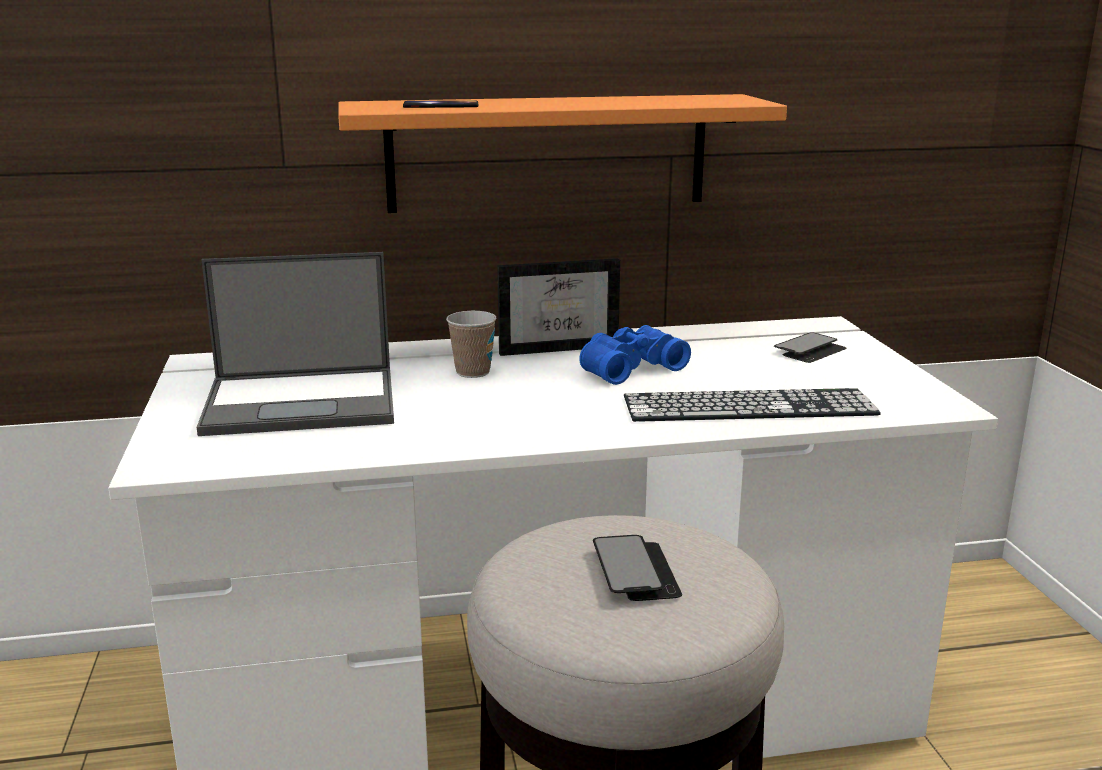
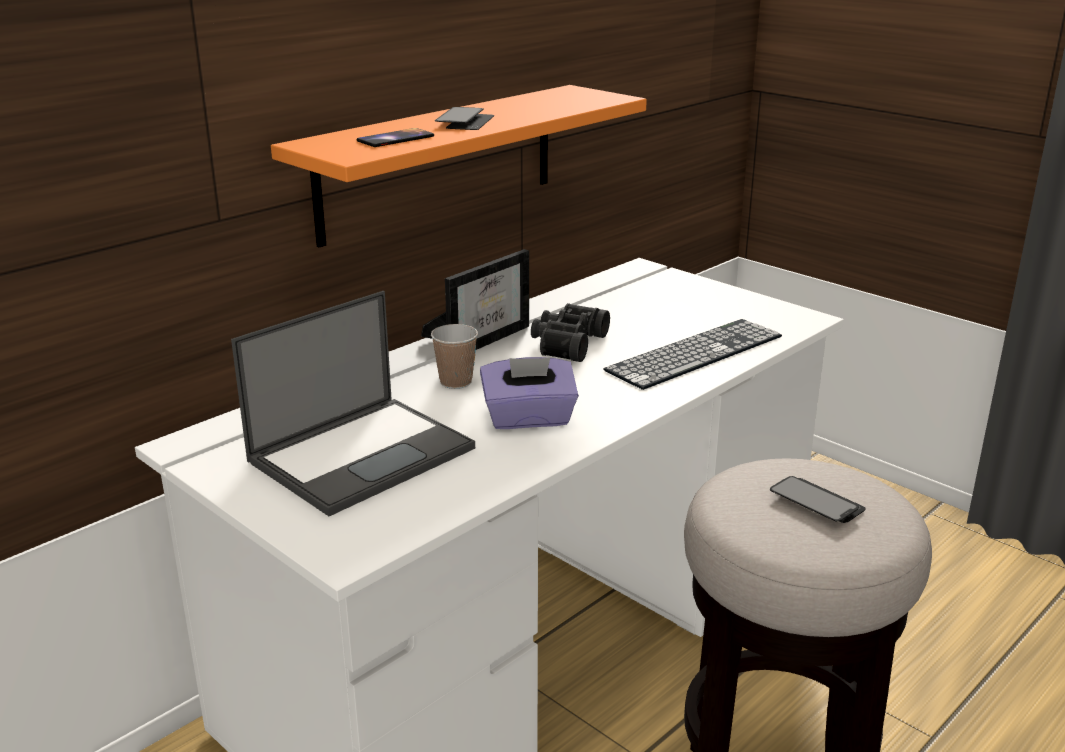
camera: 35 degrees left, 5 degrees up
blue binoculars [579,325,691,385] -> black binoculars [531,303,610,362]
phone [774,332,846,363] -> phone moved to [435,107,494,130]
none -> purple tissue box [480,357,579,429]

